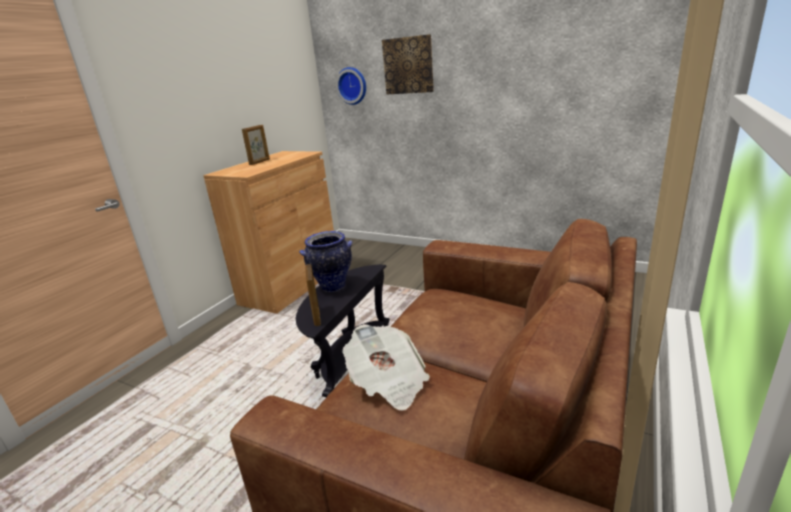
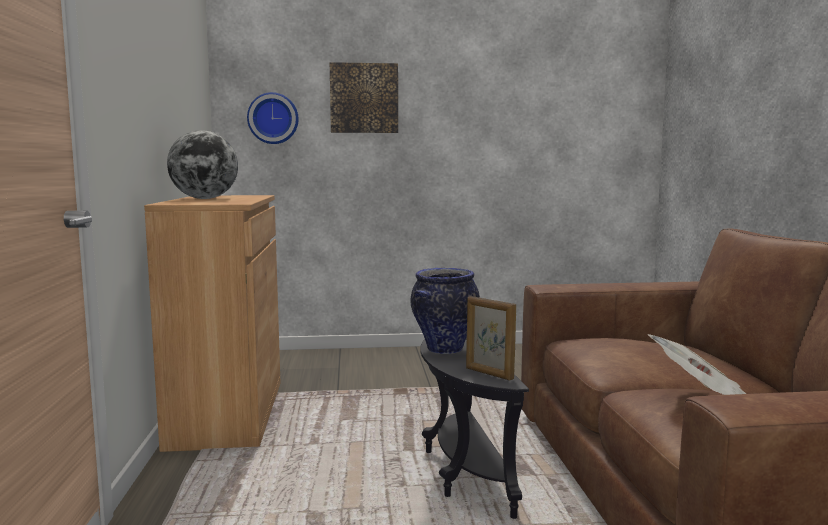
camera: 35 degrees left, 15 degrees down
picture frame [242,125,270,165] -> globe [167,130,238,199]

